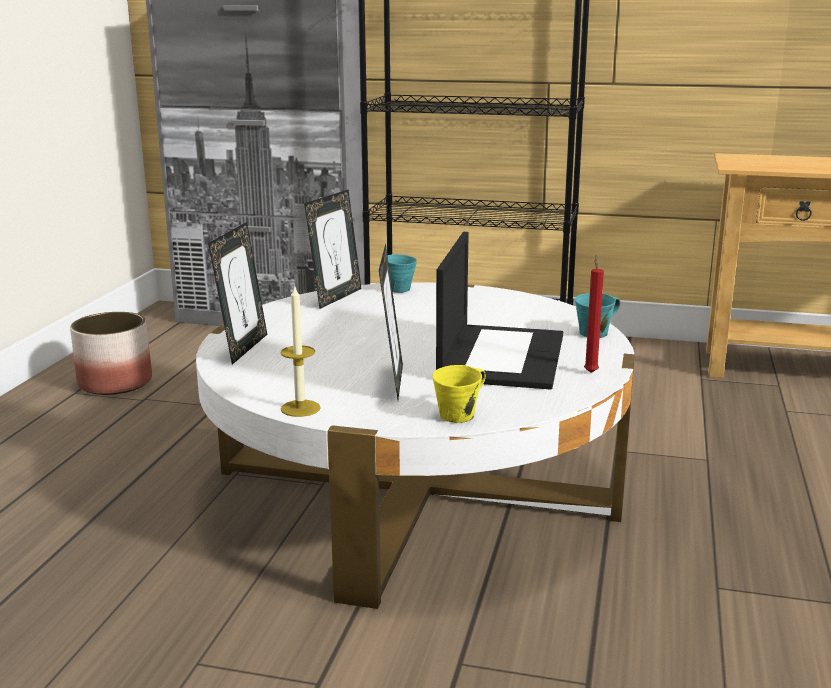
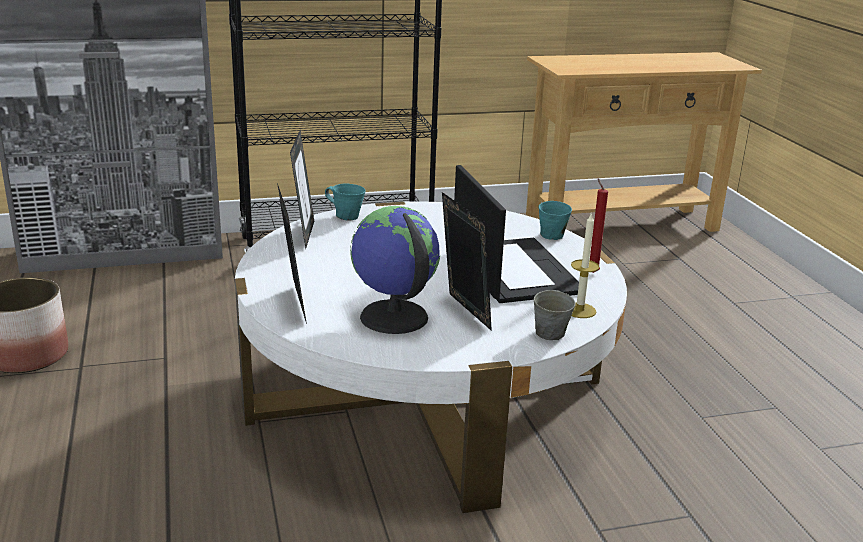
camera: 30 degrees left, 5 degrees up
candle [280,284,321,417] -> candle moved to [571,212,600,318]
yellow mug [432,365,486,423] -> grey mug [534,290,575,340]
none -> globe [350,206,440,334]

